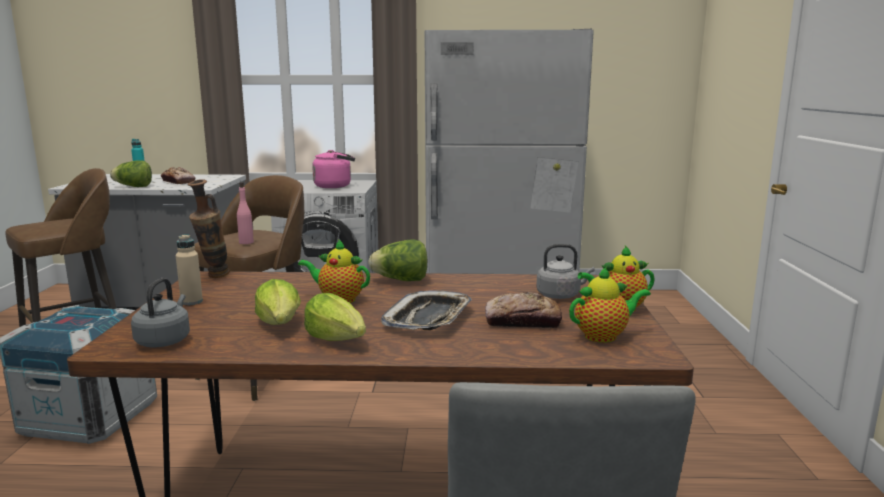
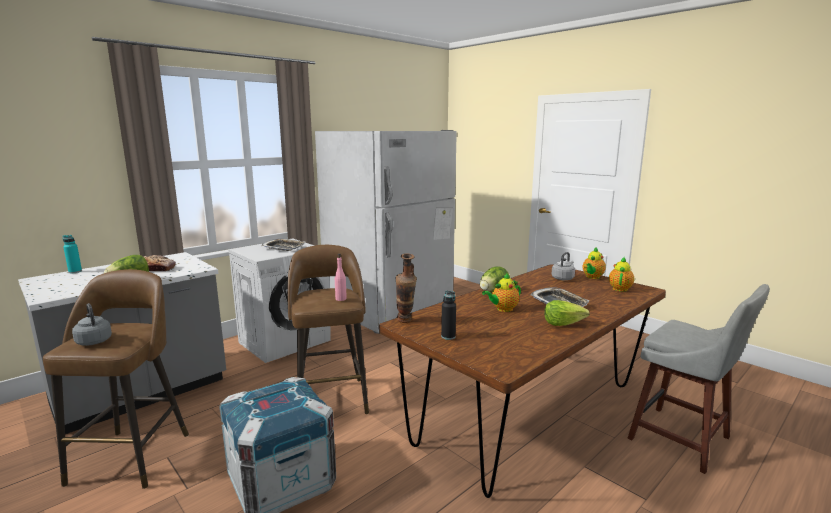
camera: 45 degrees left, 0 degrees up
grey kettle [131,278,190,348] -> grey kettle moved to [72,303,112,346]
beige bottle [176,234,203,305] -> black bottle [441,291,456,340]
lettuce [255,279,301,325] -> none
pink kettle [312,150,355,188] -> tray [261,239,305,251]
bread [485,292,562,329] -> none

